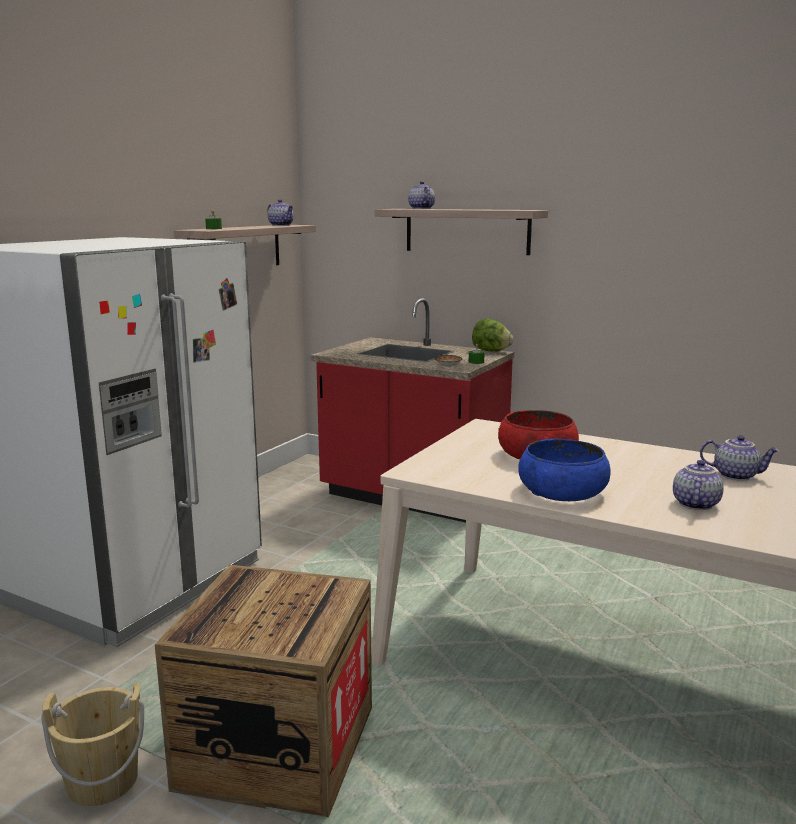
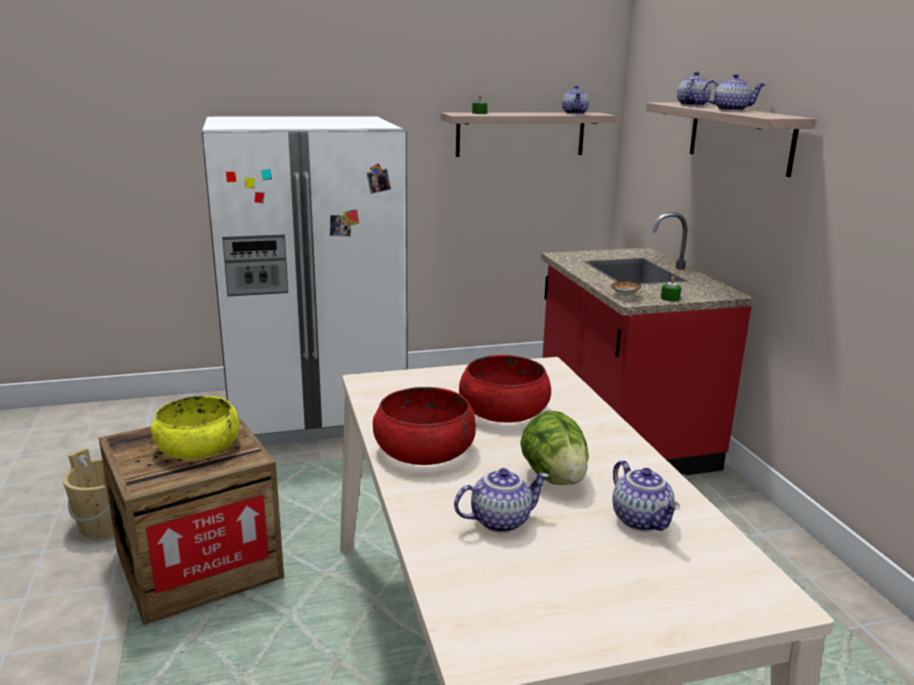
camera: 45 degrees right, 5 degrees up
lettuce [472,318,513,352] -> lettuce moved to [520,411,589,485]
blue bowl [518,439,610,501] -> red bowl [373,387,476,465]
none -> yellow bowl [151,396,239,460]
none -> teapot [703,74,766,111]

